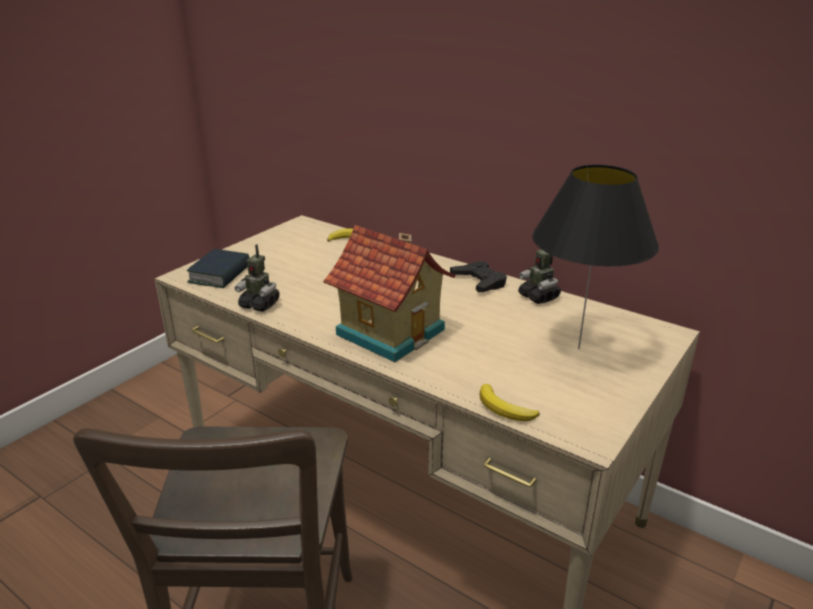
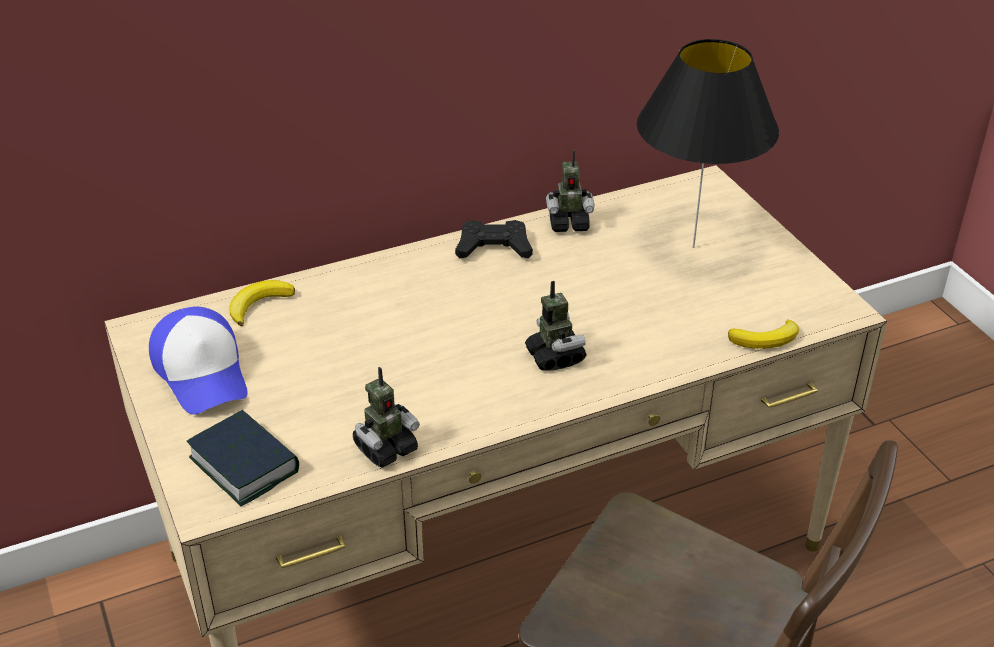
camera: 60 degrees left, 10 degrees up
toy house [323,225,456,362] -> toy robot [525,281,587,371]
none -> cap [149,307,248,414]

